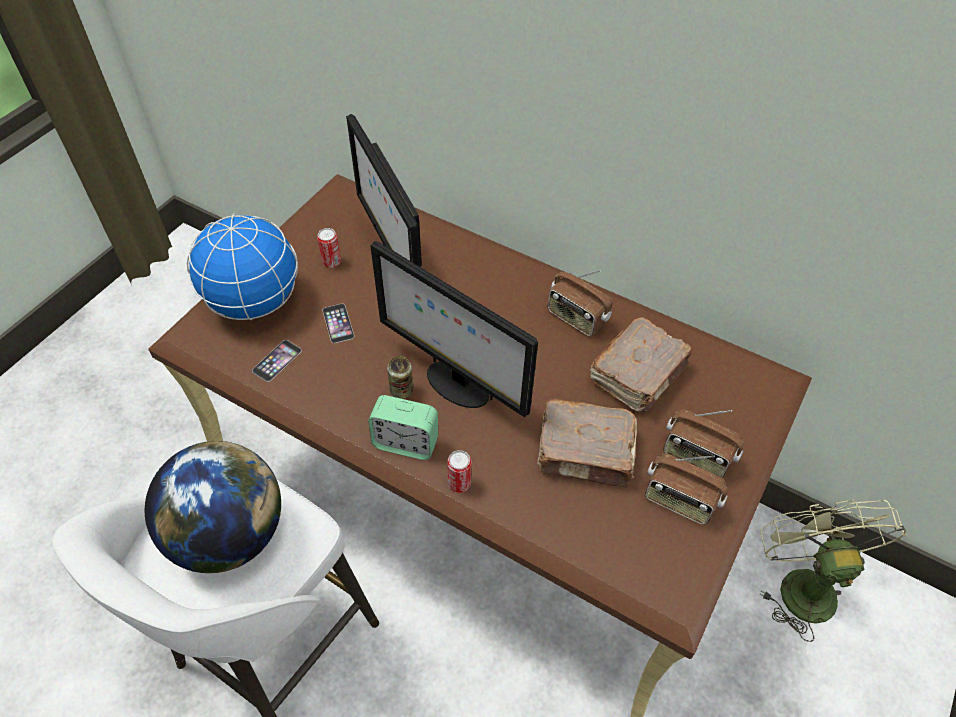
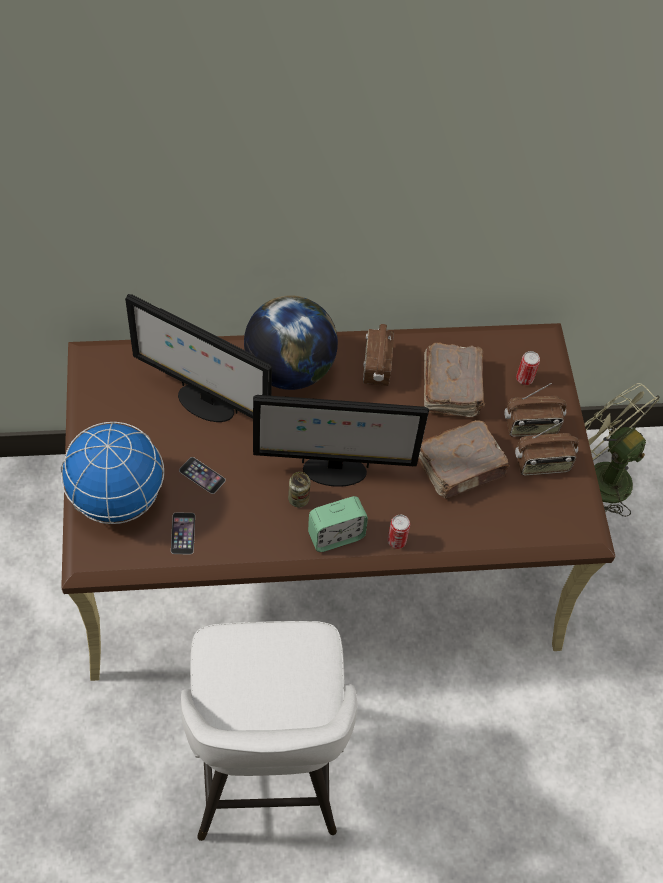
camera: 40 degrees left, 5 degrees up
globe [145,441,281,573] -> globe moved to [244,295,338,390]
can [317,228,341,268] -> can moved to [516,351,540,385]
radio [548,270,613,337] -> radio turned 90 degrees clockwise [363,324,394,386]

